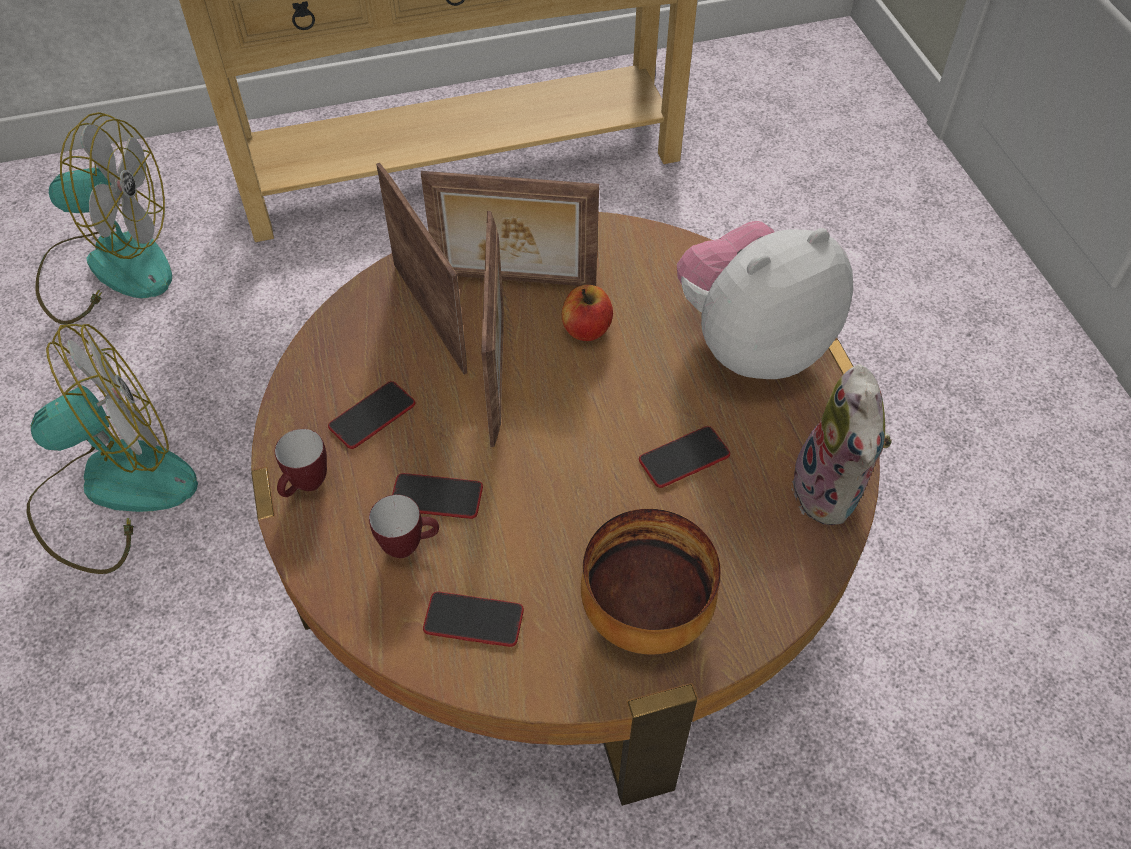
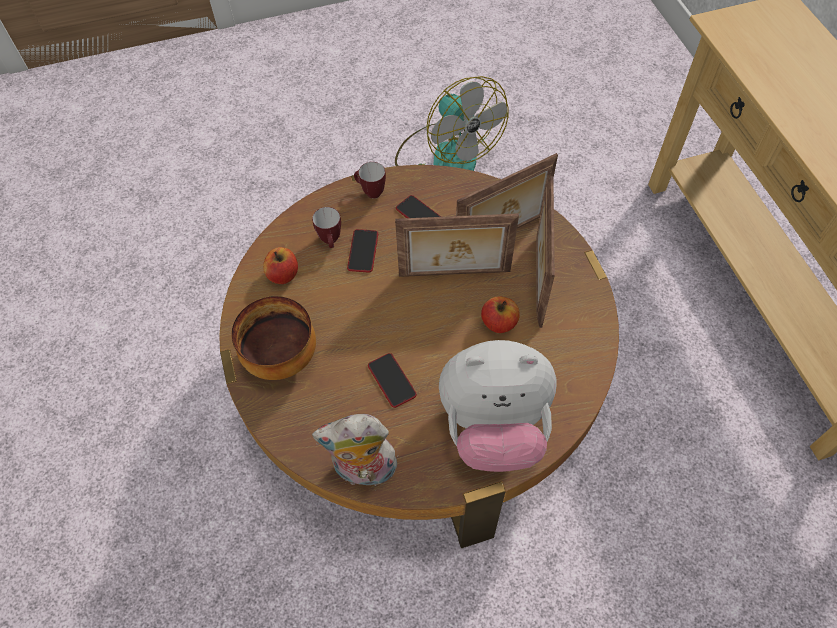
camera: 90 degrees right, 5 degrees up
fan [35,112,172,324] -> none
phone [423,592,524,647] -> apple [263,247,298,284]
plush toy [677,221,853,379] -> plush toy turned 120 degrees clockwise [439,340,556,472]

